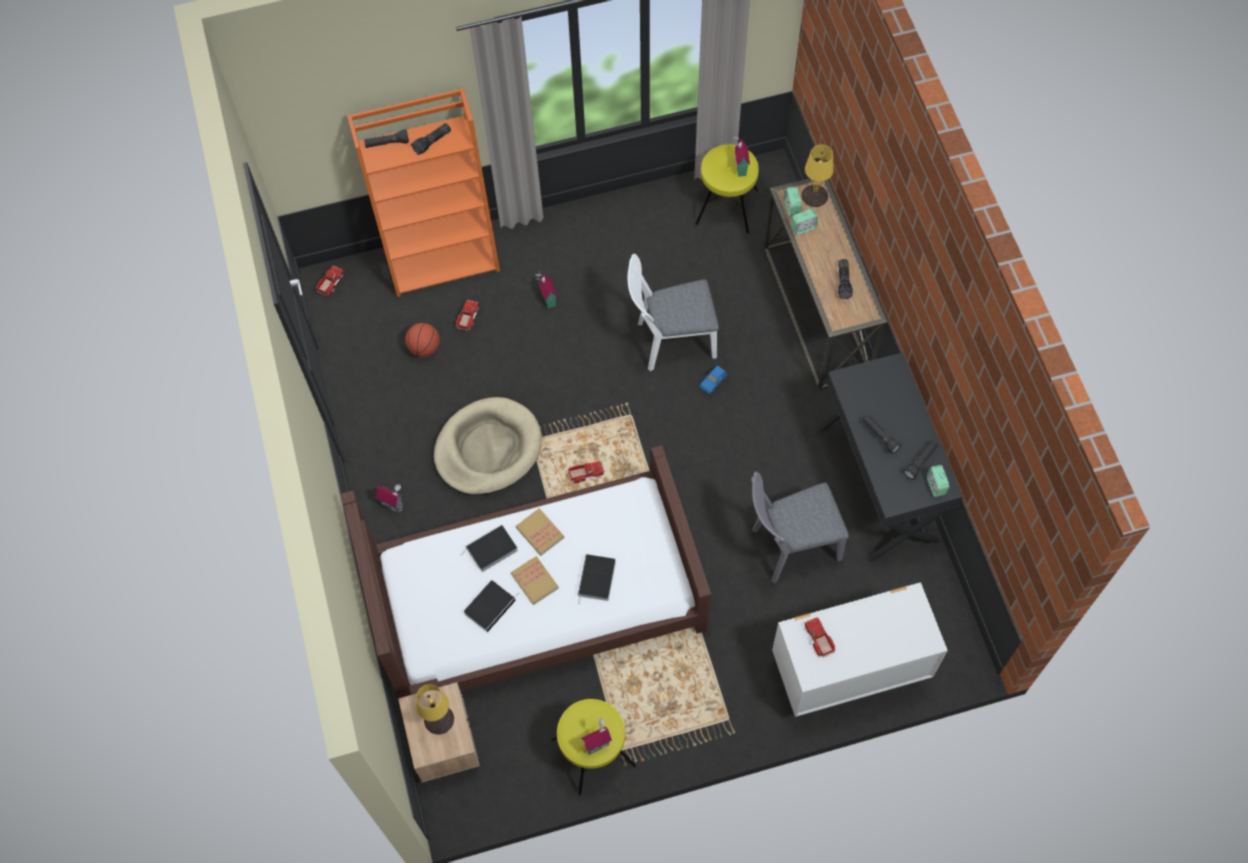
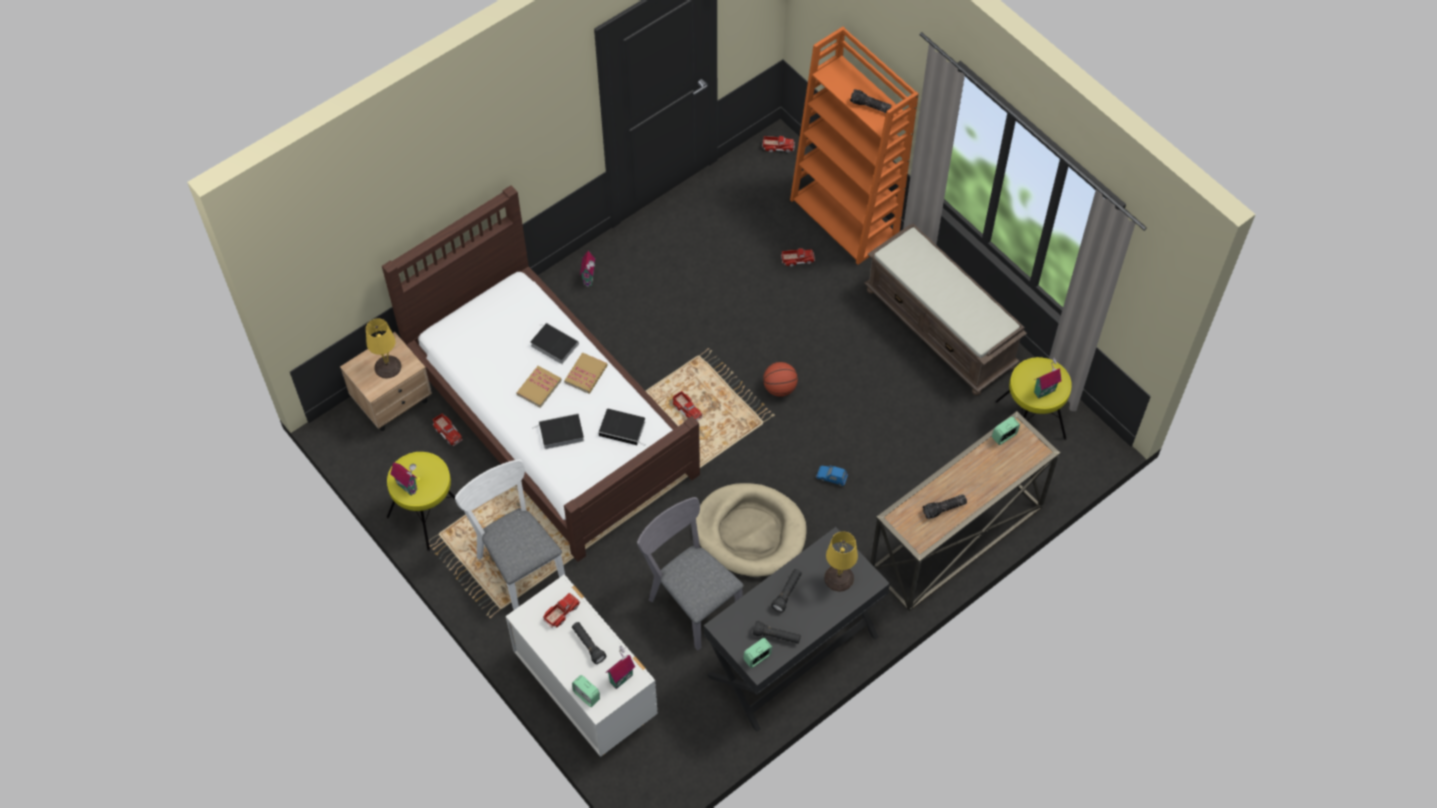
camera: 65 degrees right, 5 degrees down
black flashlight [364,129,409,148] -> black flashlight moved to [572,622,606,664]
basketball [405,323,440,357] -> basketball moved to [763,362,798,397]
beige dog bed [434,397,542,495] -> beige dog bed moved to [696,483,807,577]
book [464,580,519,632] -> book moved to [598,409,646,446]
toy house [535,274,558,309] -> toy house moved to [605,645,635,689]
white chair [628,254,719,371] -> white chair moved to [455,459,565,610]
alarm clock [791,209,818,235] -> alarm clock moved to [572,675,600,707]
yellow table lamp [801,145,834,207] -> yellow table lamp moved to [824,531,858,591]
none -> toy truck [433,413,463,446]
none -> brown bench [864,224,1027,395]

